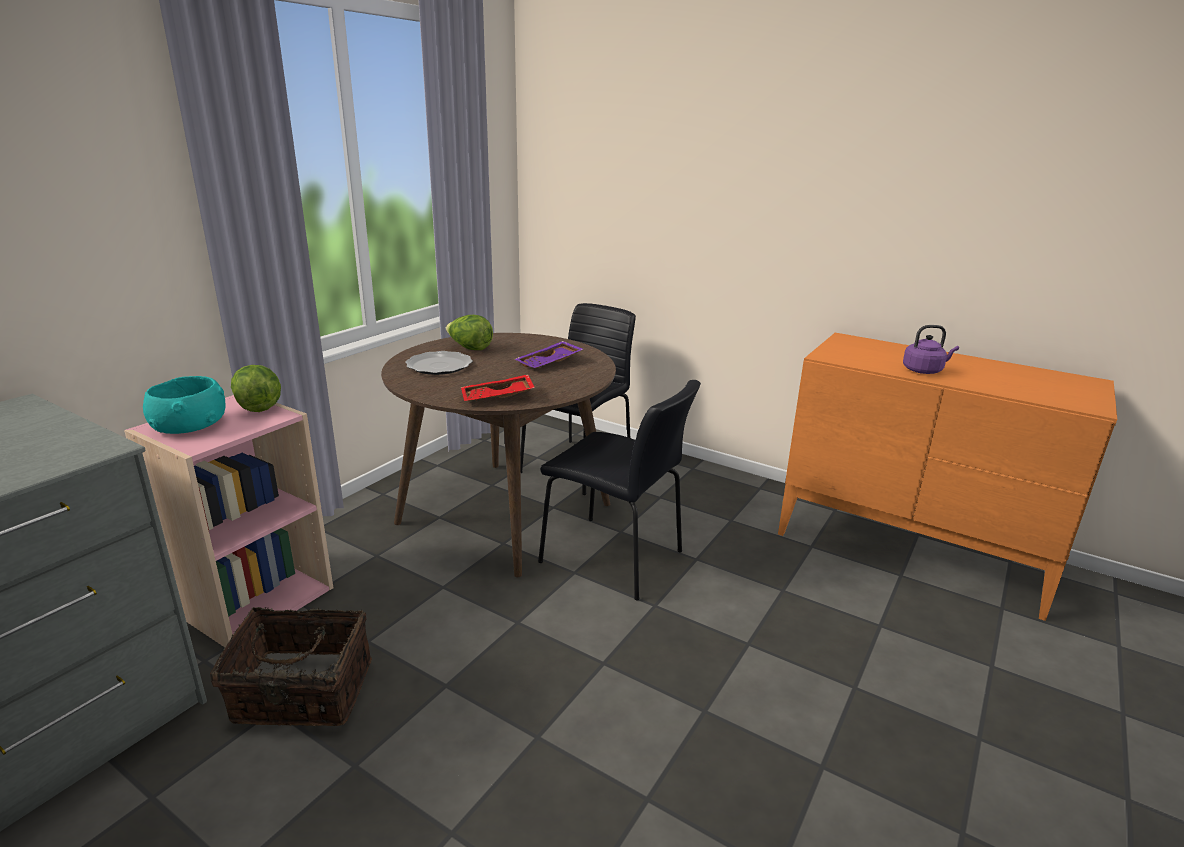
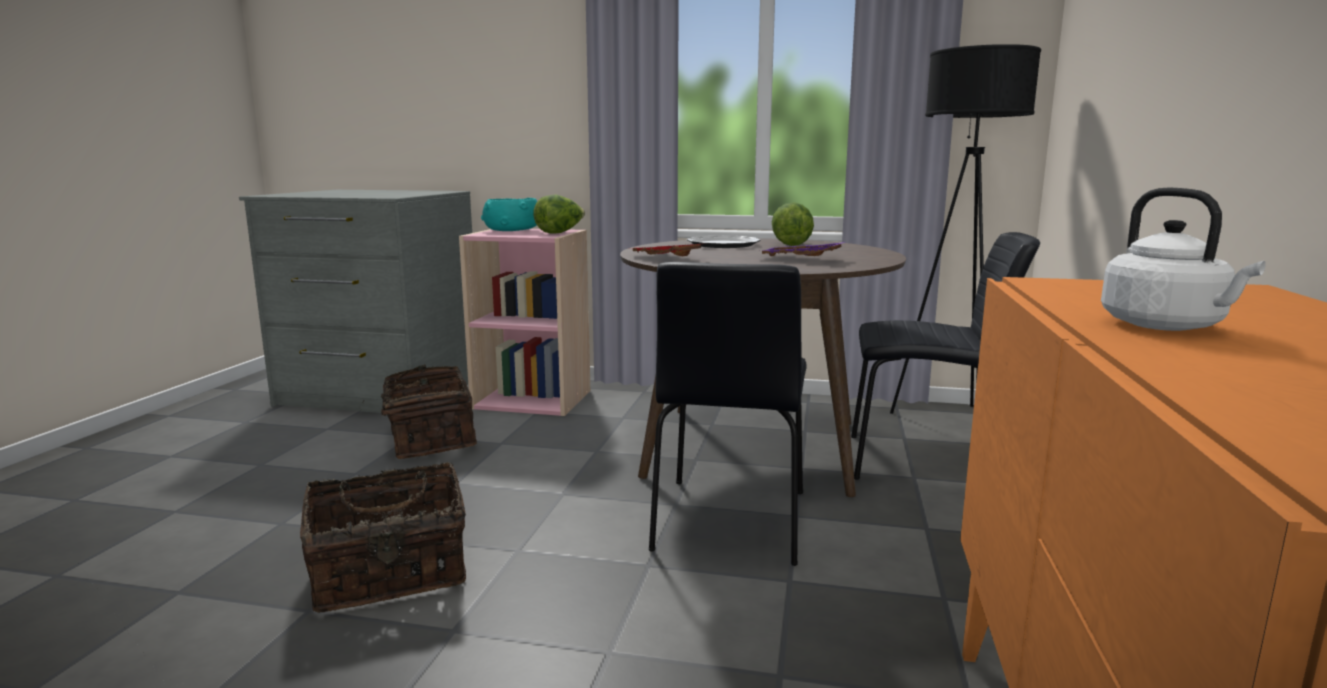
camera: 70 degrees right, 10 degrees down
purple kettle [903,325,959,374] -> white kettle [1101,187,1266,331]
none -> basket [300,462,466,613]
none -> black floor lamp [890,44,1041,414]

